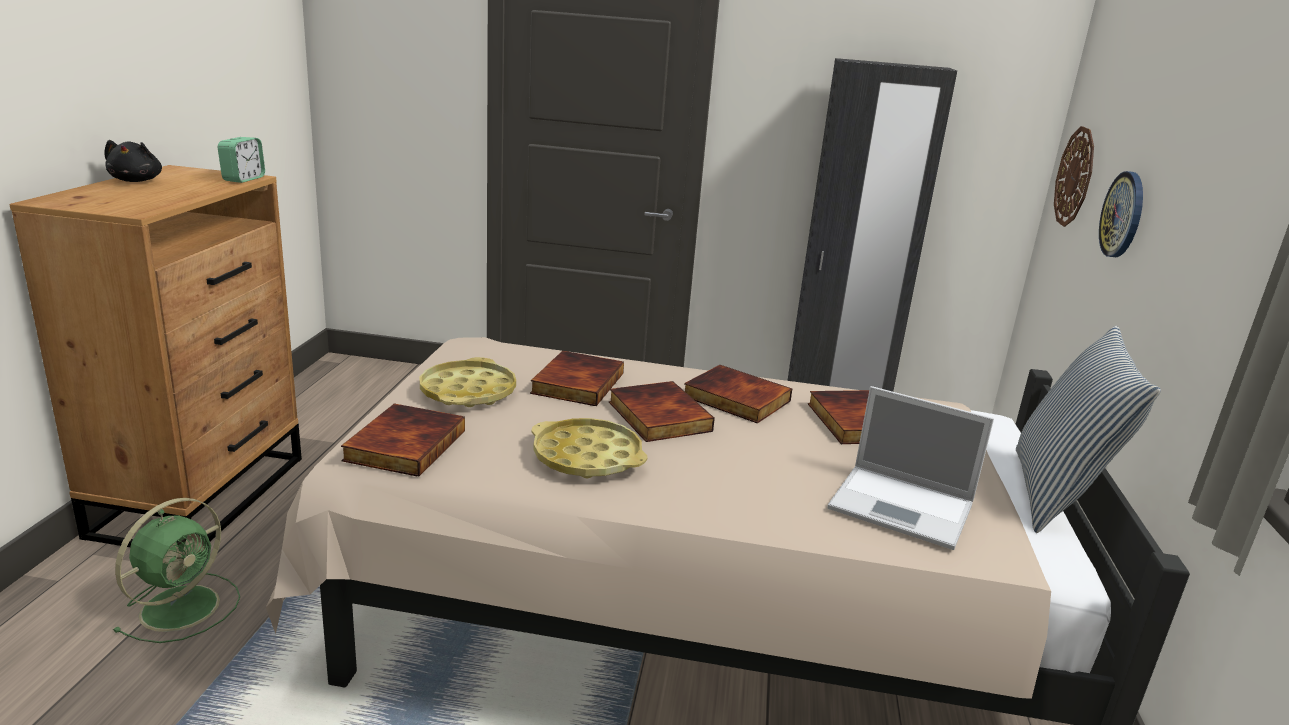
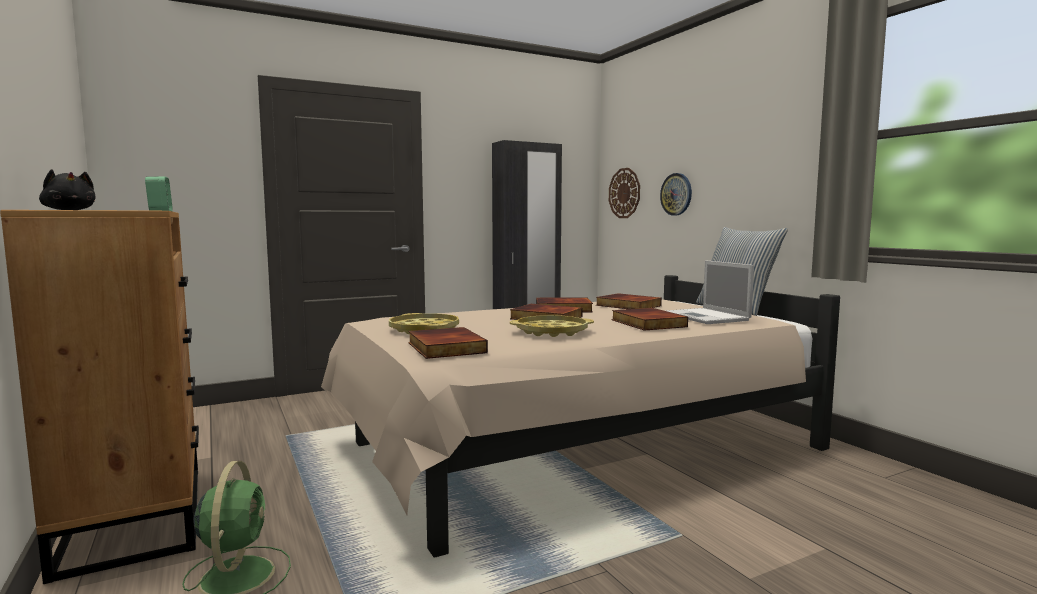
camera: 35 degrees left, 15 degrees down
book [530,351,624,406] -> book moved to [612,308,688,331]
laptop [827,386,994,550] -> laptop turned 75 degrees clockwise [666,260,754,324]

